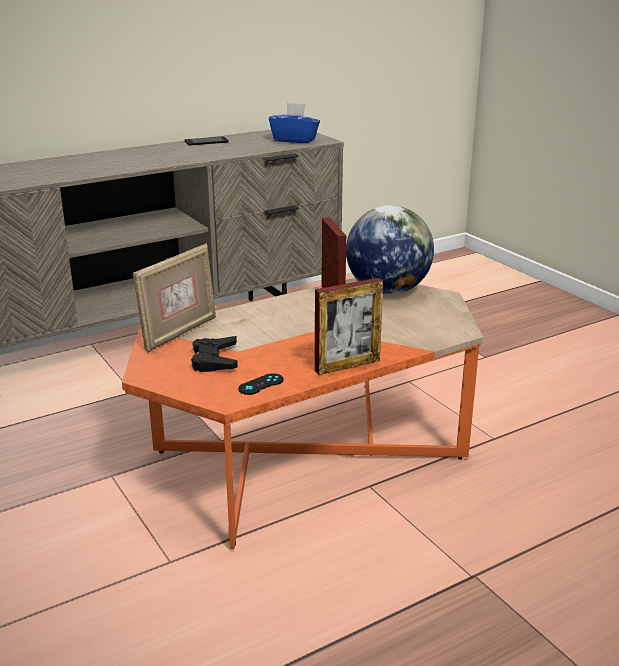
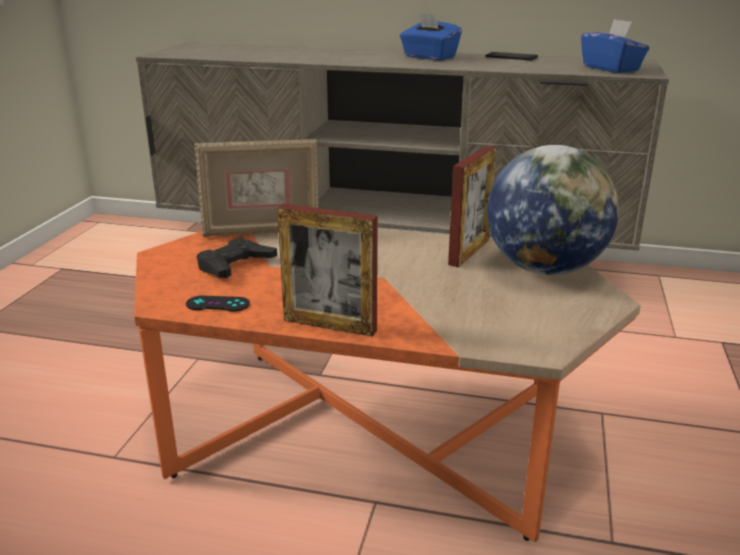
camera: 45 degrees right, 0 degrees up
none -> blue tissue box [400,12,462,60]

